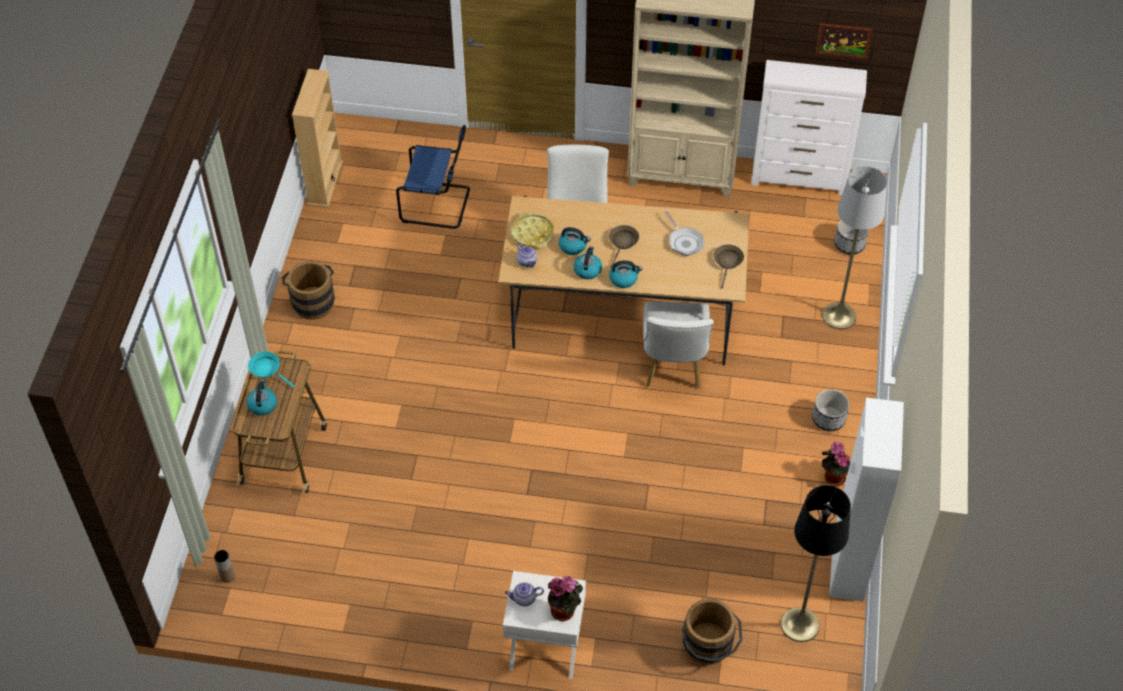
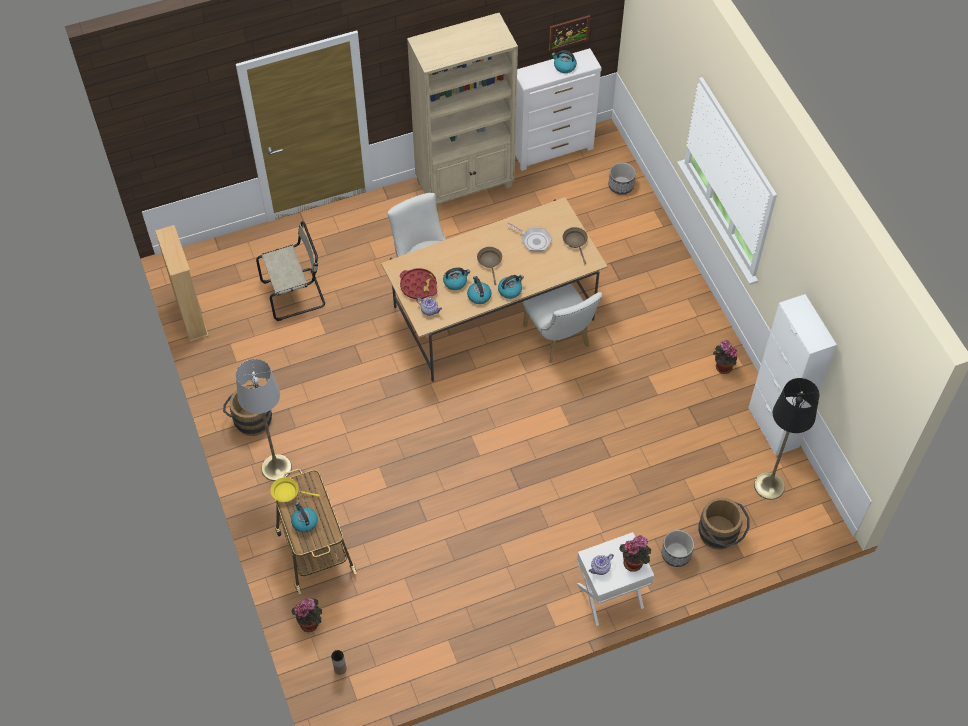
camera: 30 degrees left, 5 degrees up
turquoise frying pan [248,352,295,388] -> yellow frying pan [271,477,320,502]
blue chair [396,125,470,229] -> beige chair [256,221,325,321]
yellow tray [512,212,554,249] -> red tray [400,268,437,299]
planter [812,389,849,431] -> planter moved to [661,530,694,567]
grey floor lamp [822,166,887,329] -> grey floor lamp moved to [236,359,292,481]
none -> potted plant [292,598,322,632]
none -> kettle [552,50,577,73]

